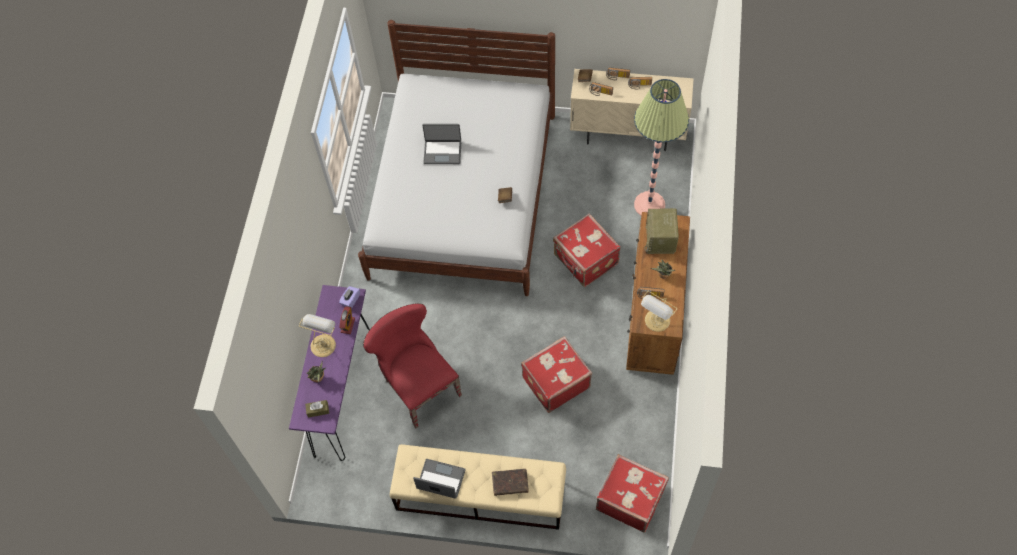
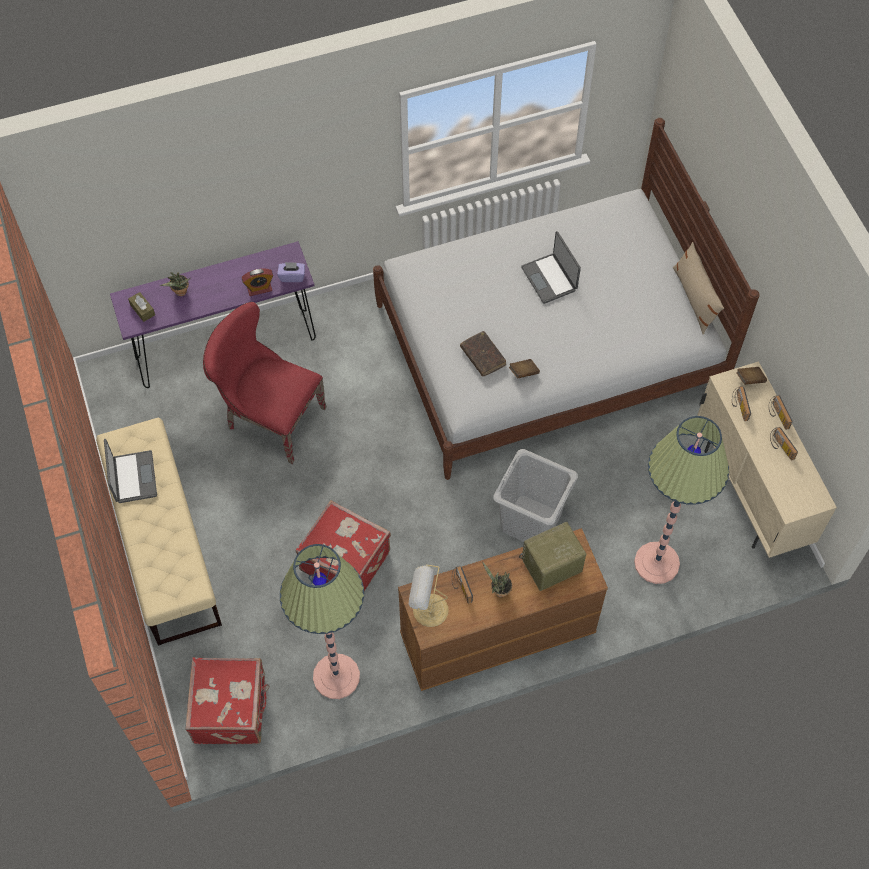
camera: 60 degrees right, 0 degrees up
table lamp [299,314,336,357] -> none
red chair [363,303,462,428] -> red chair turned 90 degrees counterclockwise [203,302,326,464]
brown book [492,469,529,496] -> brown book moved to [460,331,506,377]
red suitcase [553,214,621,287] -> grey laundry basket [493,449,578,542]
none -> floor lamp [280,544,364,699]
none -> beige pillow [673,242,724,335]

